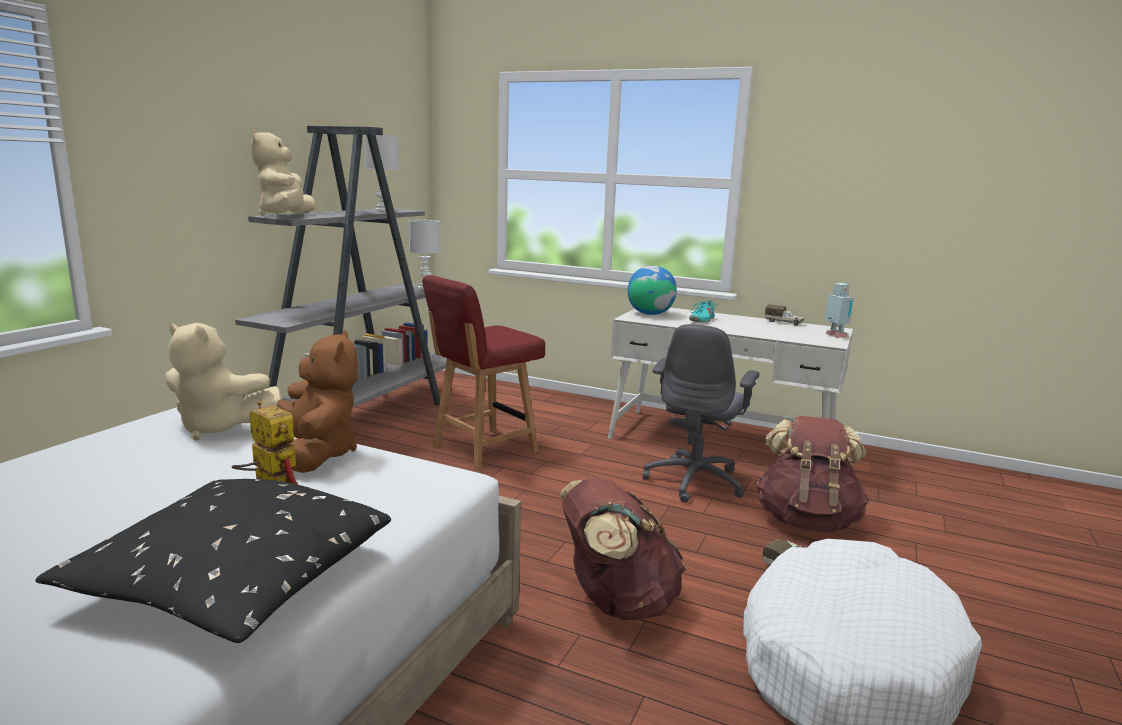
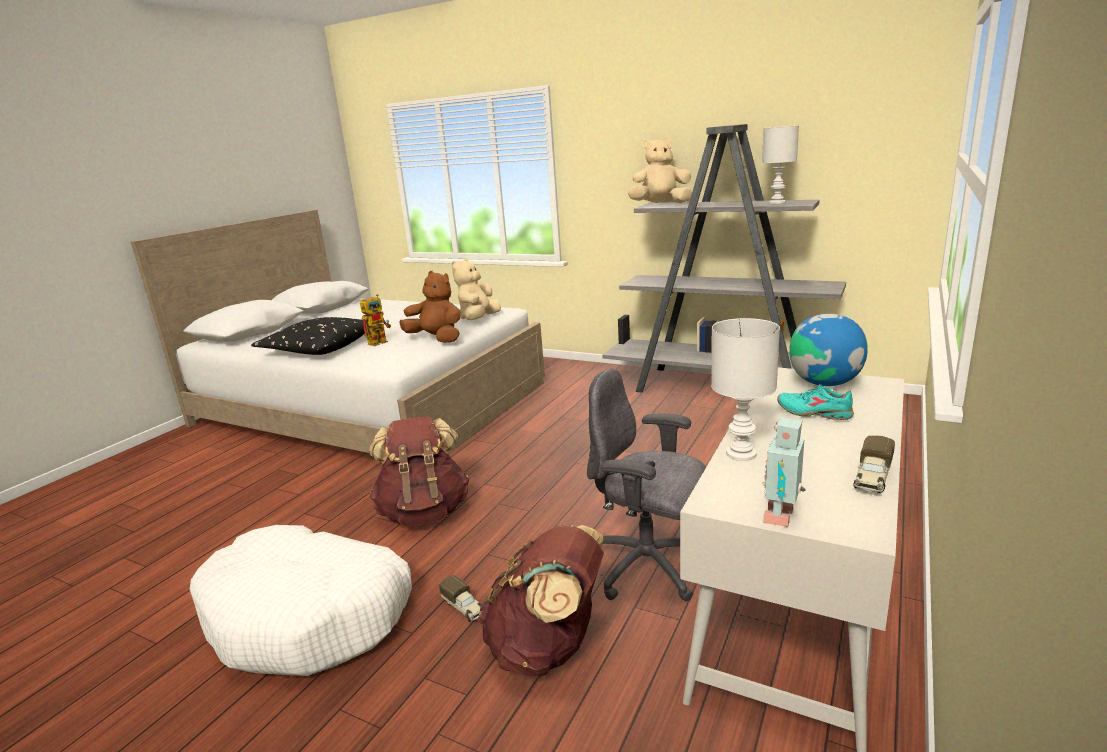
camera: 95 degrees right, 5 degrees up
brown plush toy [277,330,358,473] -> brown plush toy turned 135 degrees counterclockwise [400,271,461,343]
white table lamp [409,220,440,289] -> white table lamp moved to [711,318,780,461]
red chair [422,275,545,471] -> none
toy robot [825,283,854,338] -> toy robot turned 135 degrees clockwise [762,417,805,527]

